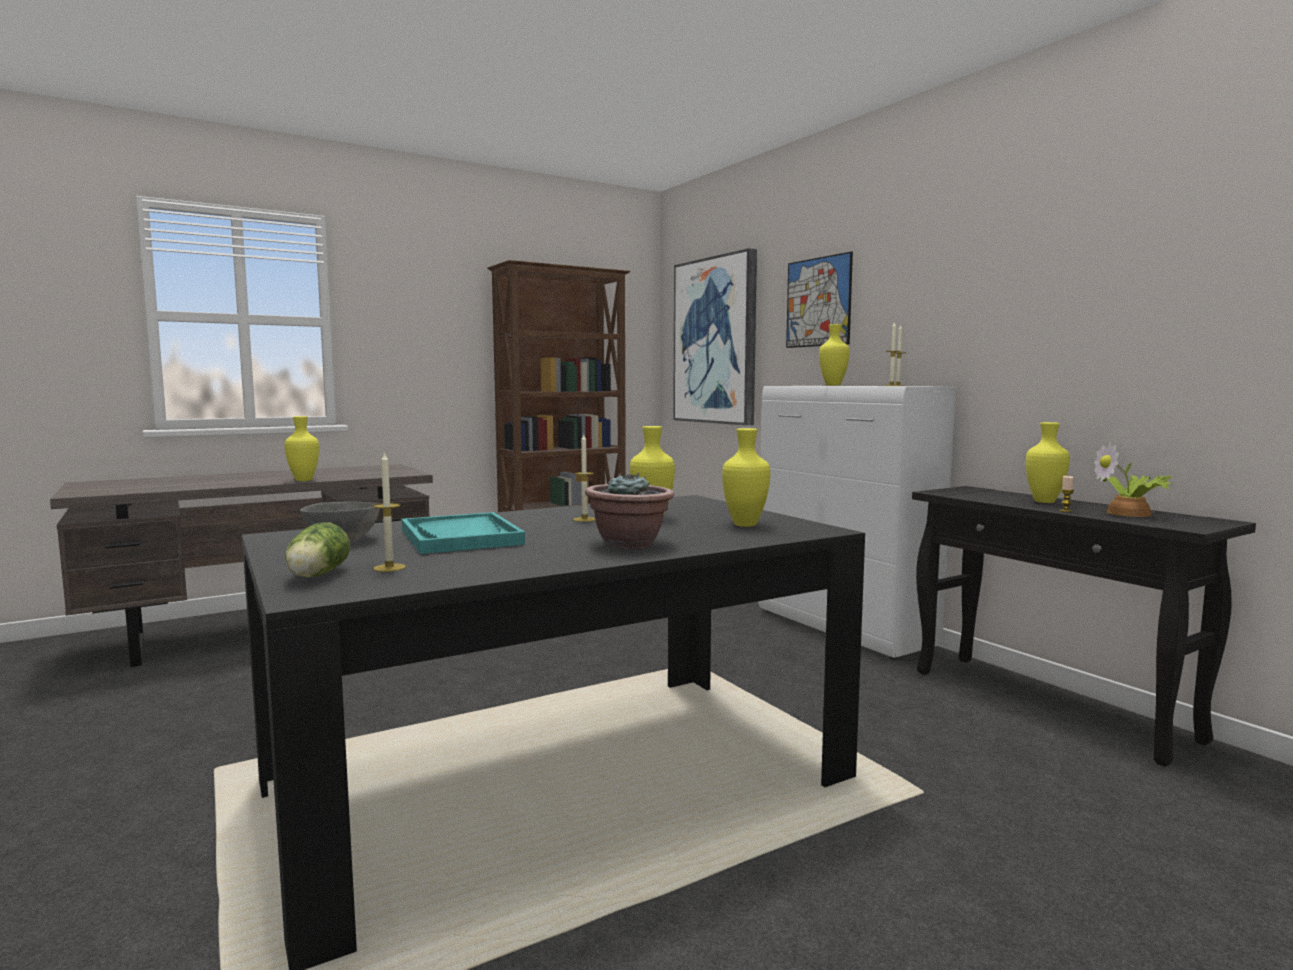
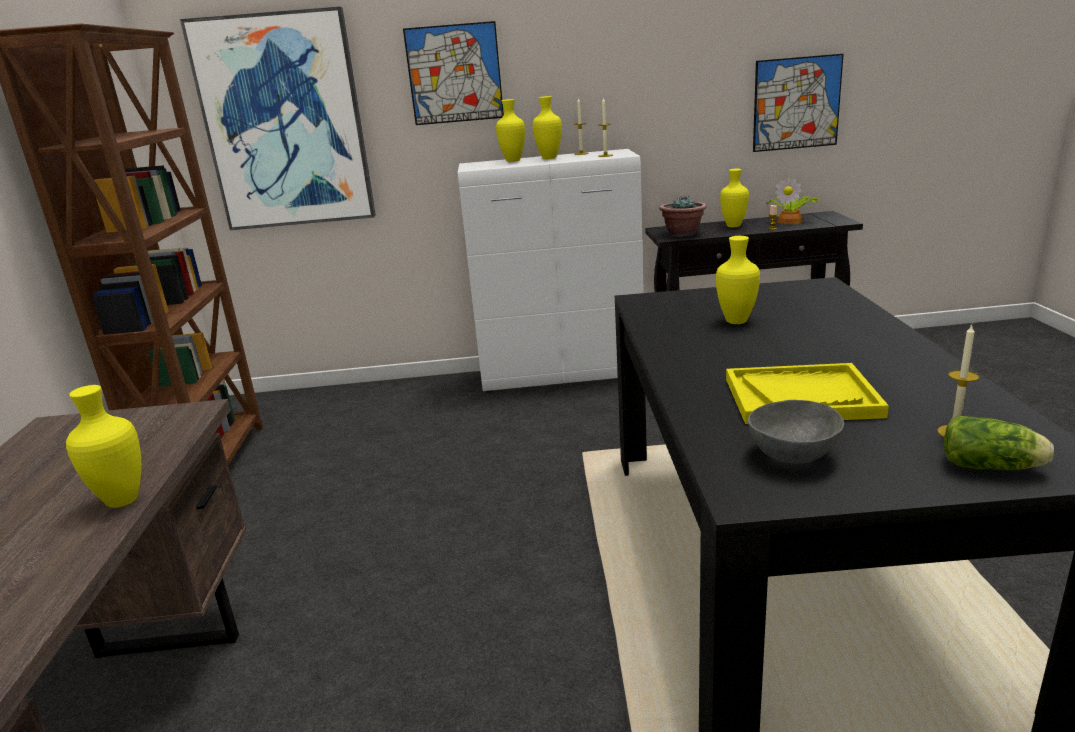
camera: 60 degrees left, 15 degrees up
turquoise tray [401,512,525,554] -> yellow tray [726,363,889,424]
candle [573,434,595,522] -> none
potted plant [585,472,674,549] -> potted plant moved to [659,196,707,237]
yellow vase [722,428,770,527] -> yellow vase moved to [533,96,562,159]
none -> picture [753,54,844,152]

